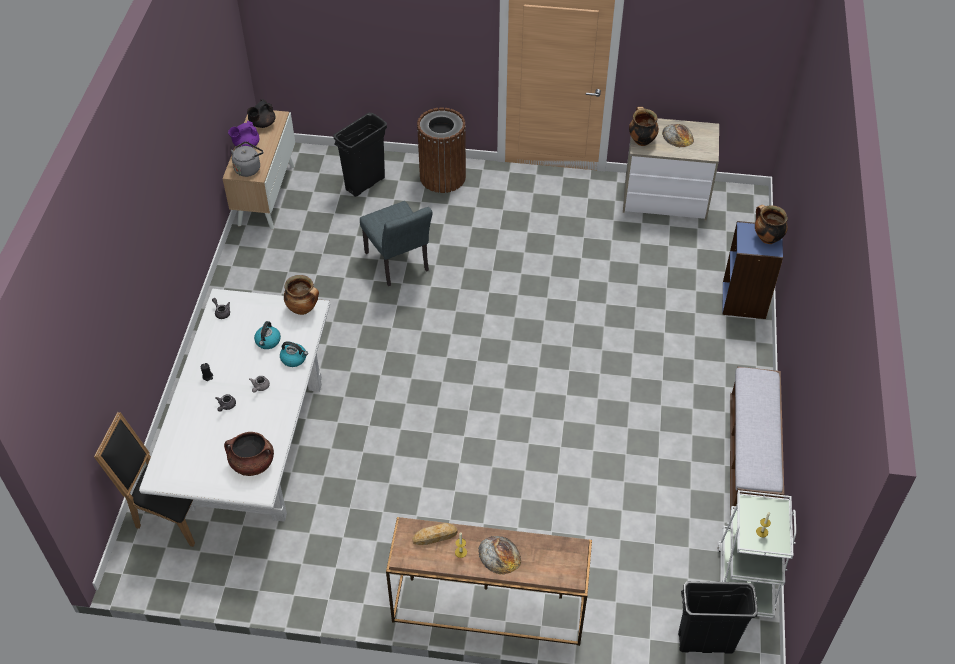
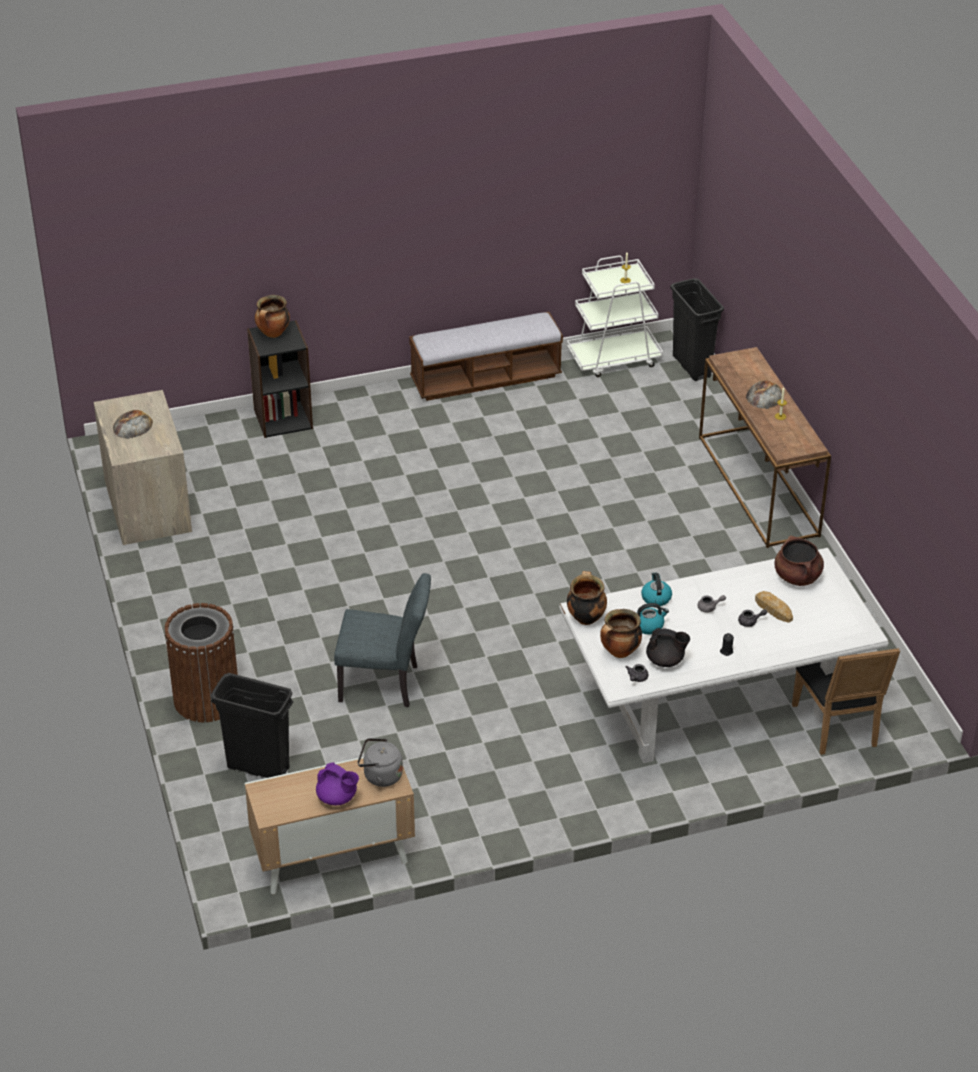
camera: 115 degrees left, 10 degrees down
black teapot [247,99,275,128] -> black teapot moved to [646,628,690,667]
grey chair [360,201,433,286] -> grey chair turned 60 degrees clockwise [334,573,431,707]
bread [412,523,457,545] -> bread moved to [755,591,793,623]
cooking pot [629,107,659,146] -> cooking pot moved to [600,609,642,658]
blue bookcase [722,221,783,319] -> black bookcase [247,320,313,438]

